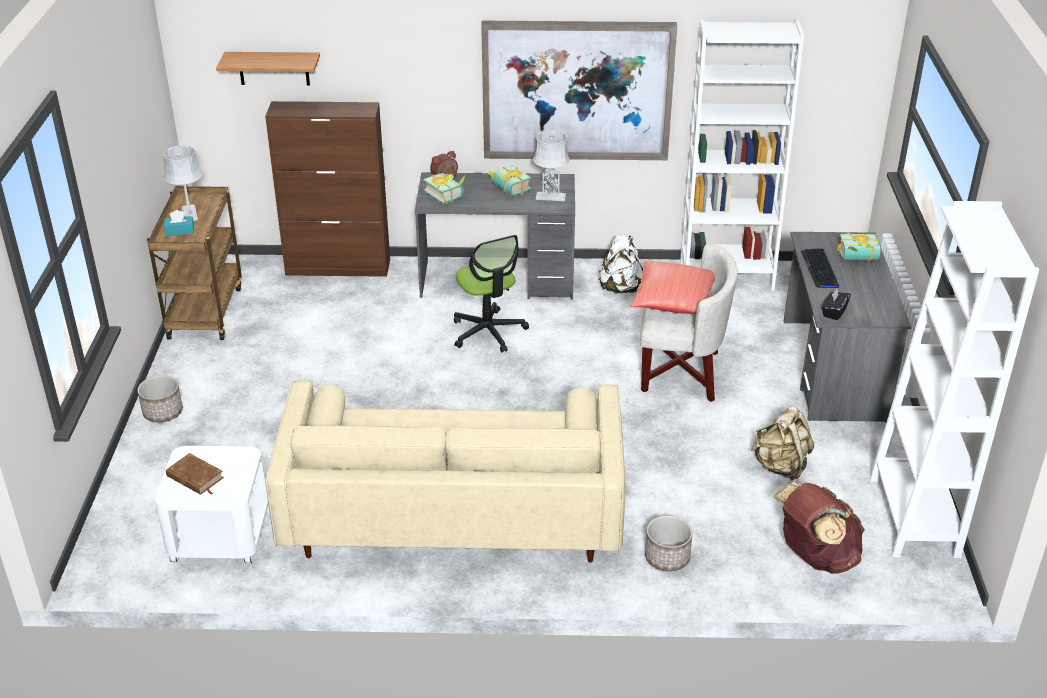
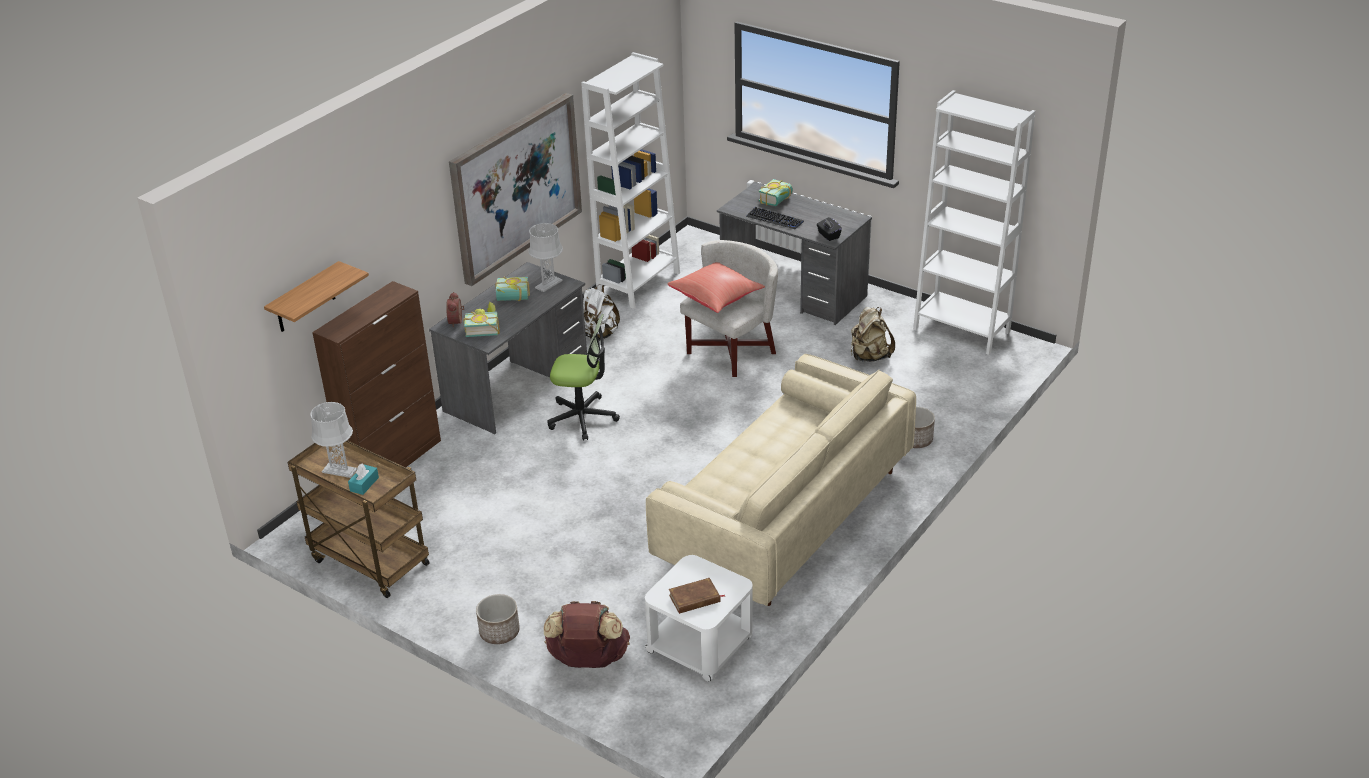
camera: 55 degrees left, 0 degrees up
brown backpack [774,482,865,574] -> brown backpack moved to [544,601,630,668]

